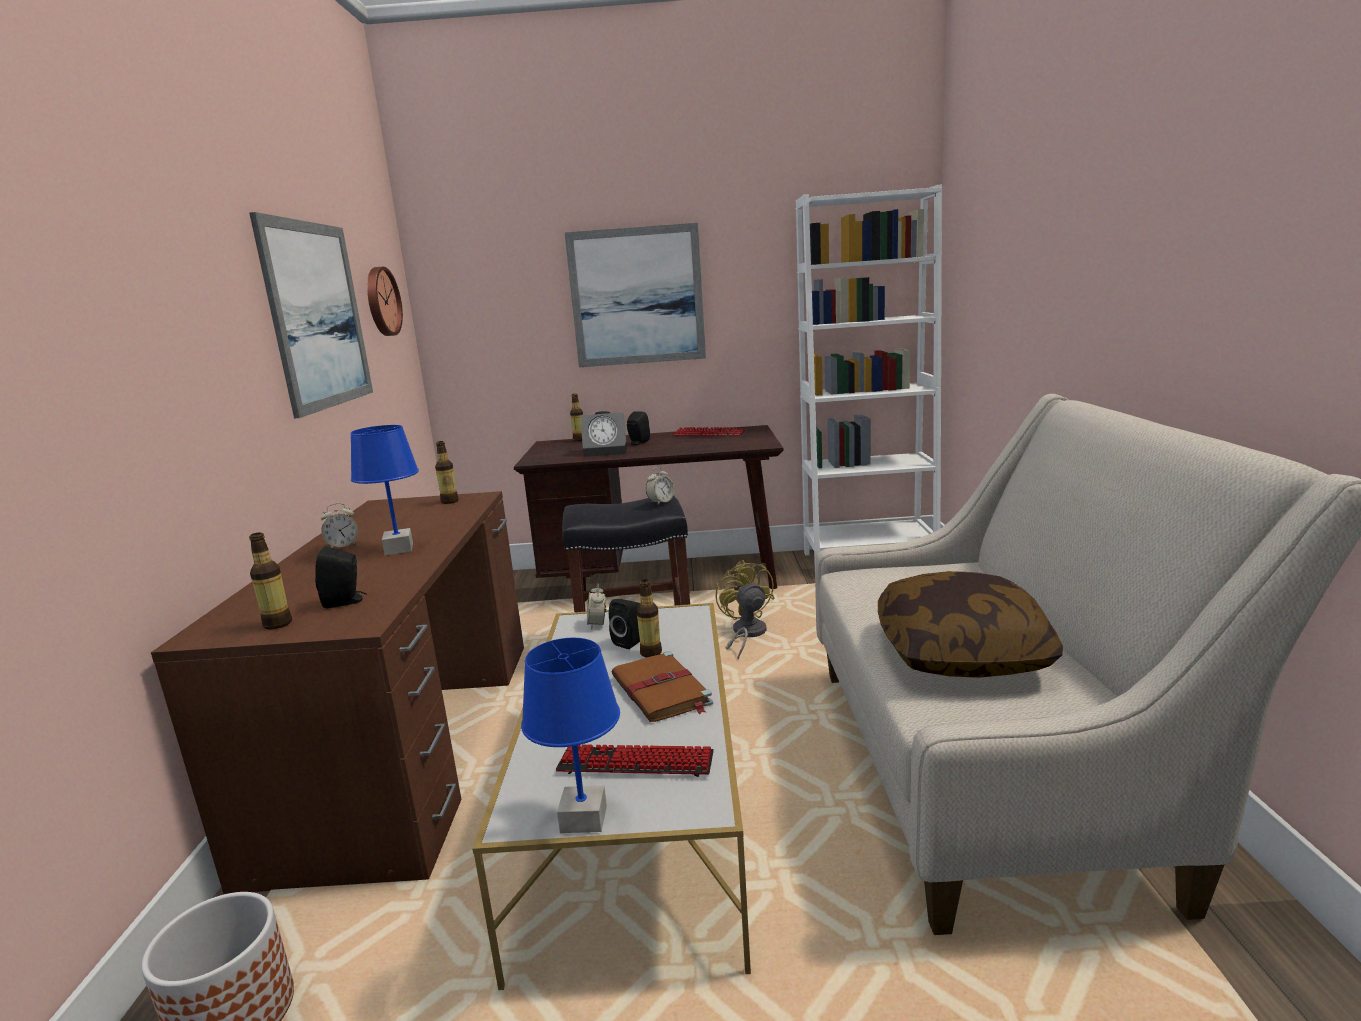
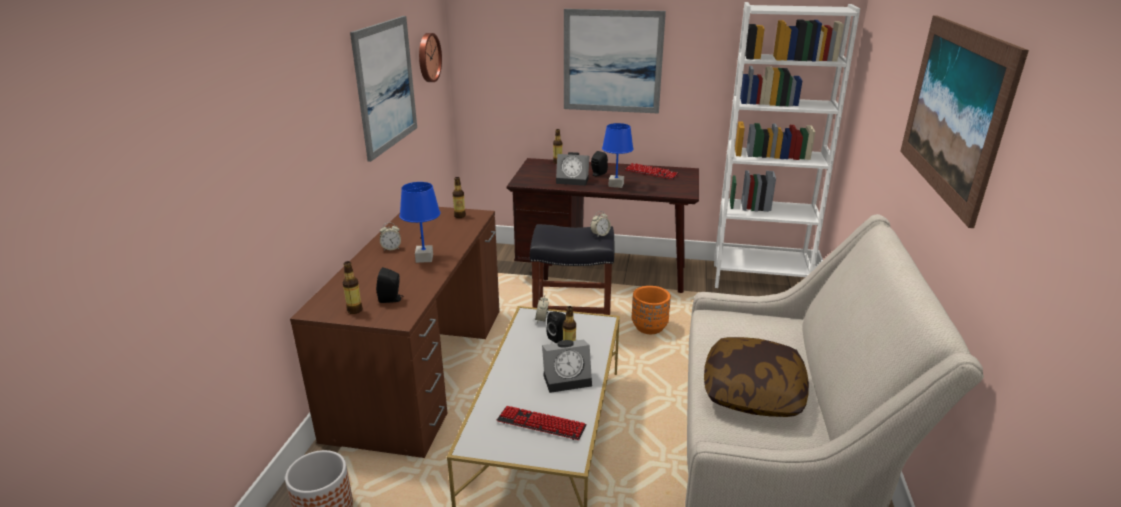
camera: 10 degrees right, 10 degrees up
blue table lamp [521,638,620,833] -> blue table lamp moved to [602,123,634,188]
brown book [611,651,713,722] -> alarm clock [542,340,592,393]
yellow fan [716,560,774,659] -> orange planter [632,286,671,334]
none -> picture [900,15,1029,228]

